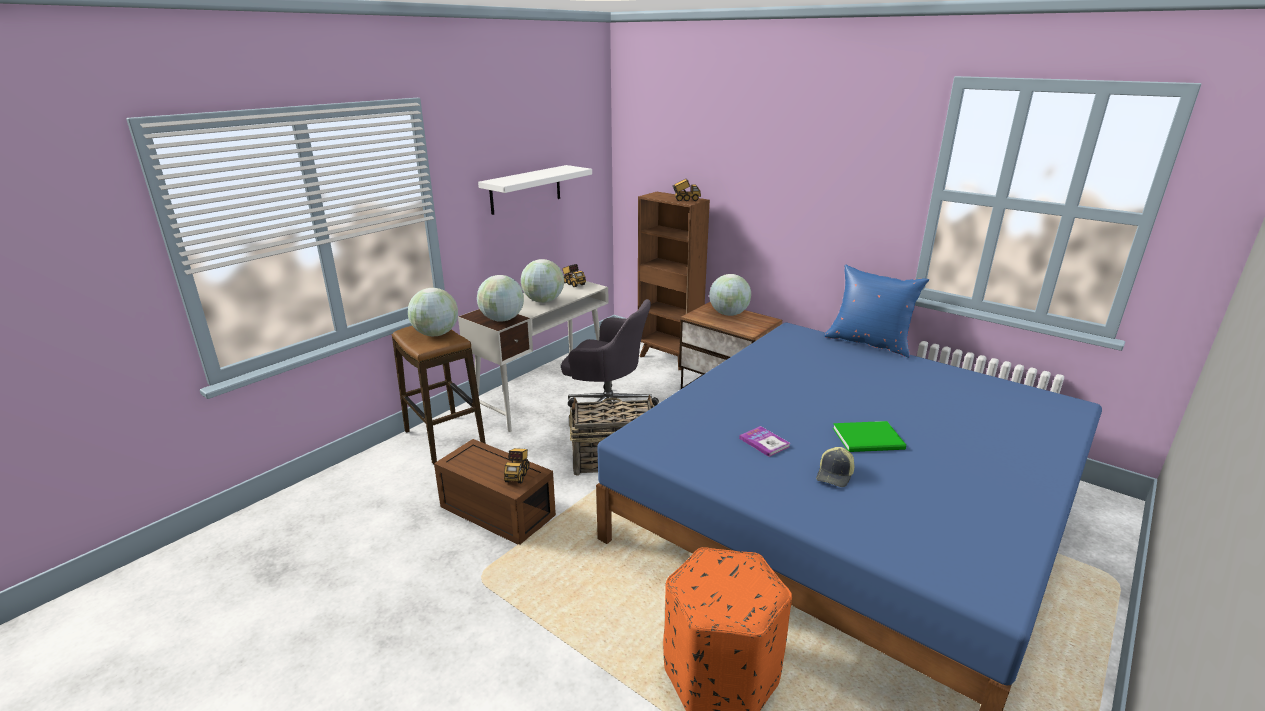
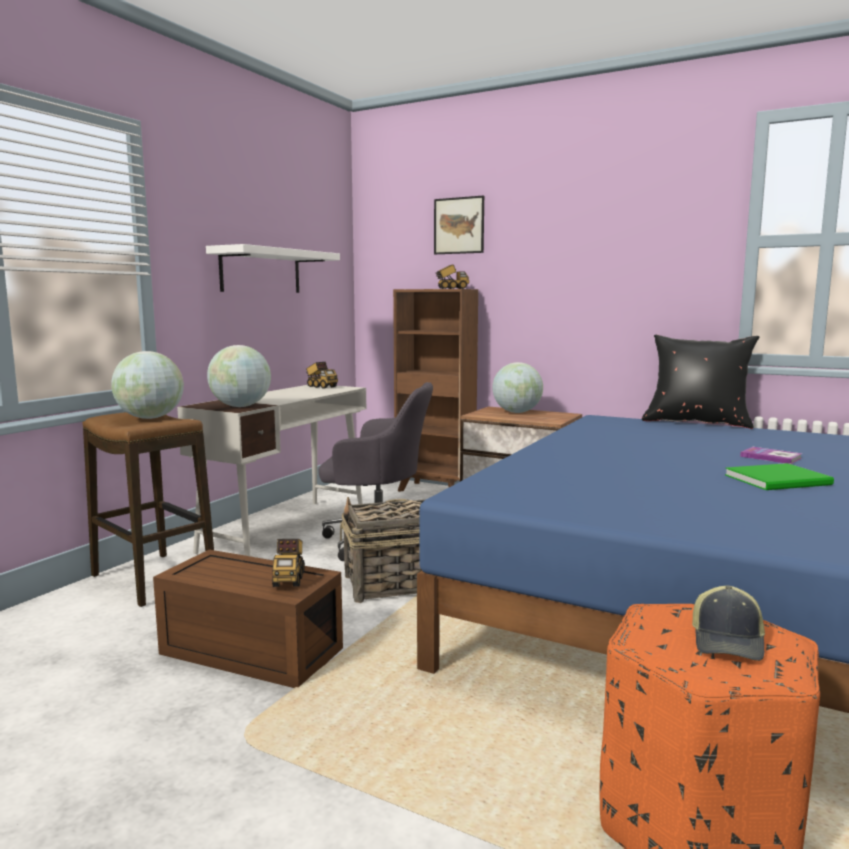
camera: 10 degrees left, 15 degrees down
globe [521,259,564,303] -> none
book [739,426,790,457] -> book moved to [740,447,802,464]
cap [816,447,854,487] -> cap moved to [692,586,765,661]
blue pillow [824,265,929,358] -> black pillow [642,335,760,429]
none -> picture [434,196,484,254]

